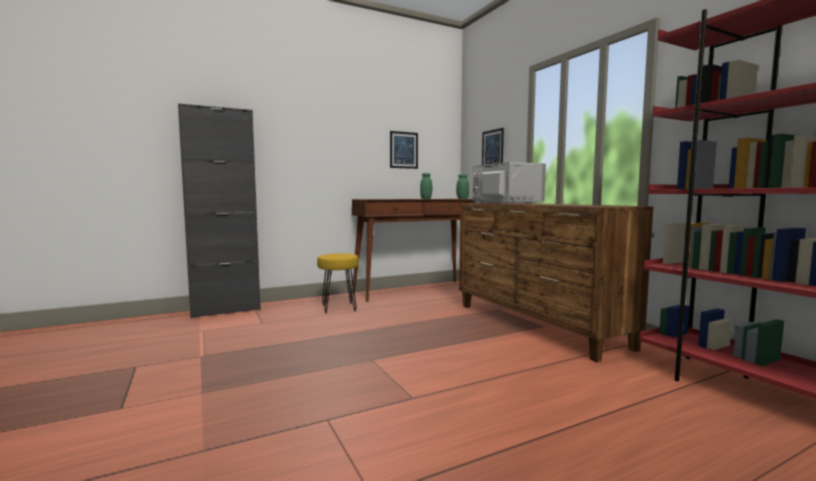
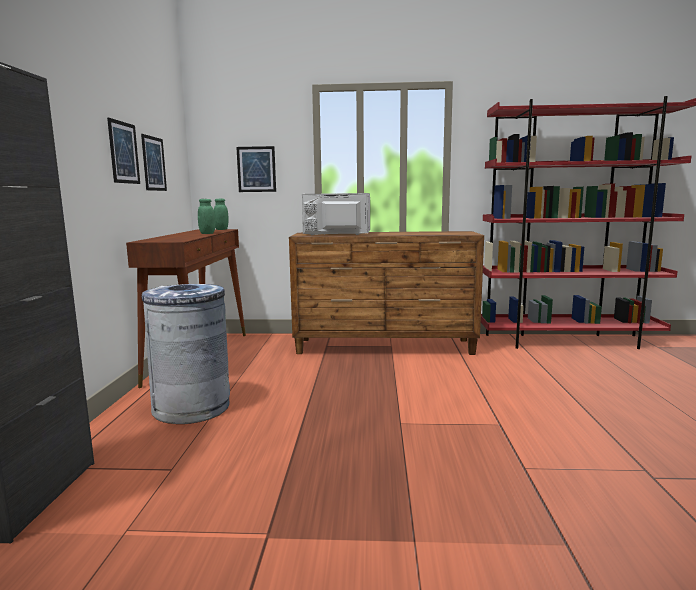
camera: 60 degrees left, 5 degrees up
yellow stool [317,253,359,313] -> grey trash can [142,284,230,424]
none -> picture [107,118,140,184]

